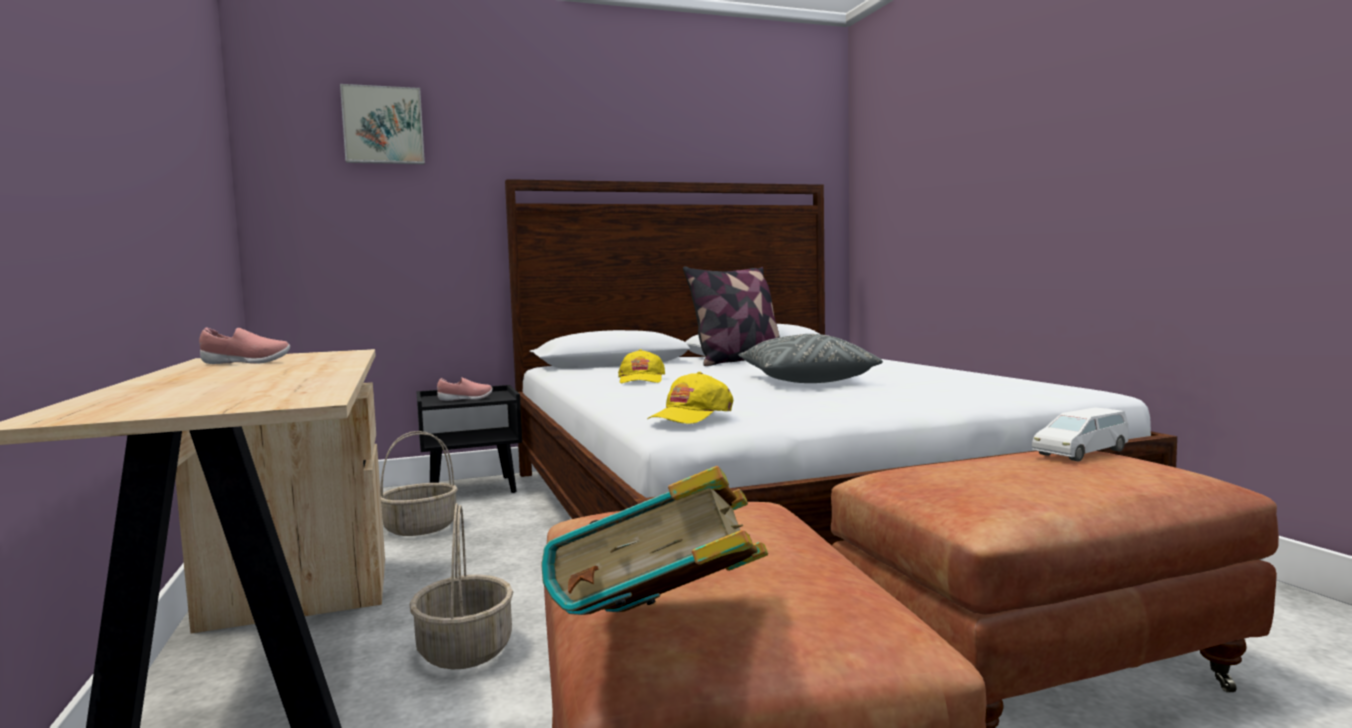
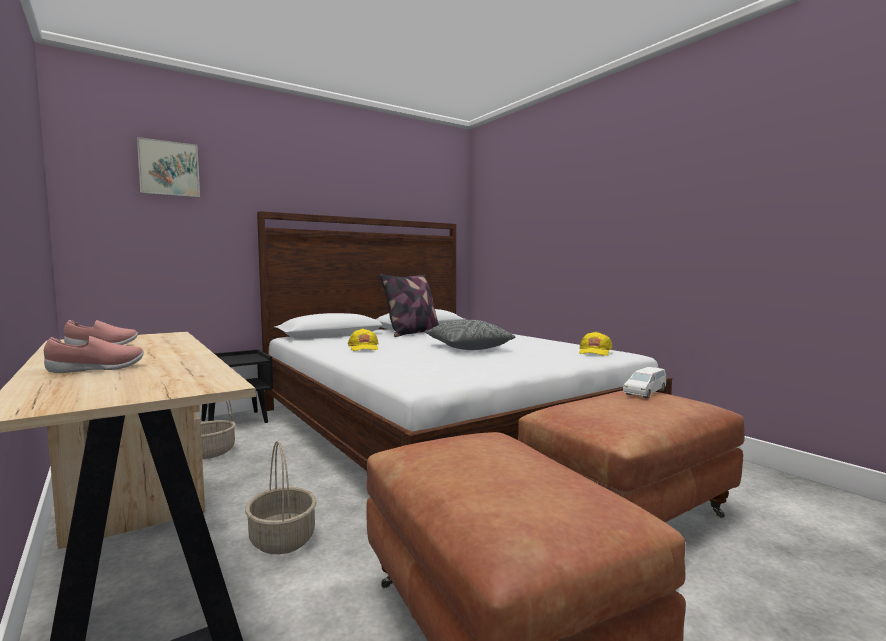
camera: 15 degrees left, 0 degrees up
pink shoe [437,377,492,401] -> pink shoe moved to [44,336,144,373]
book [541,466,768,615] -> none
yellow cap [647,372,733,424] -> yellow cap moved to [579,331,612,356]

